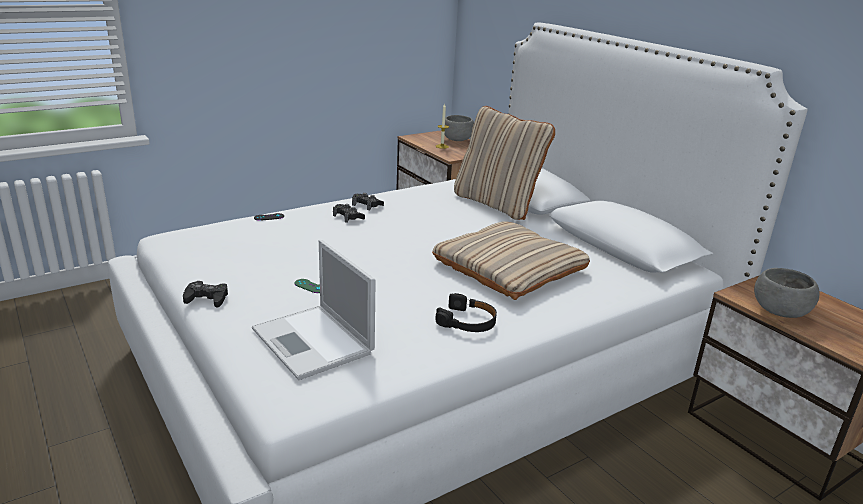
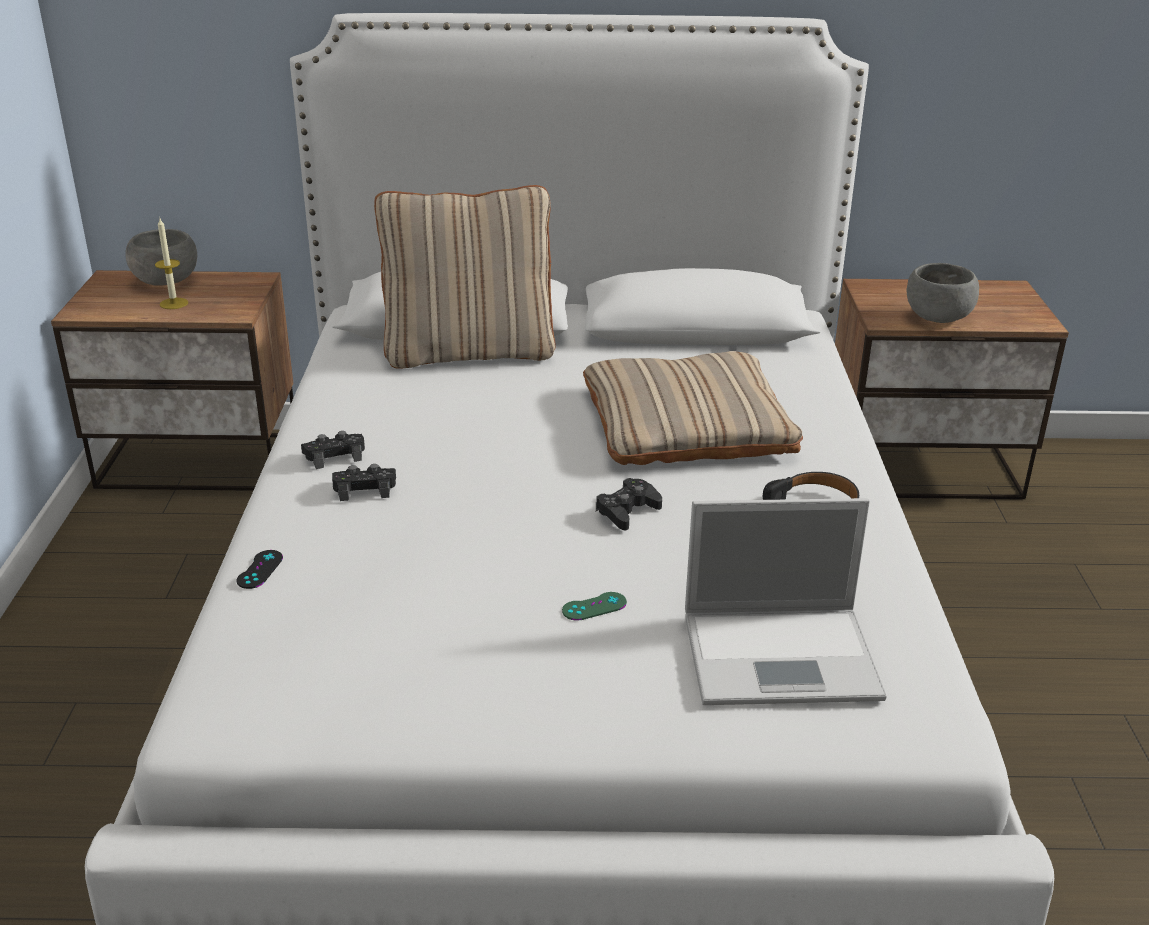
camera: 55 degrees left, 5 degrees up
black game controller [183,281,228,308] -> black game controller moved to [596,478,662,530]

